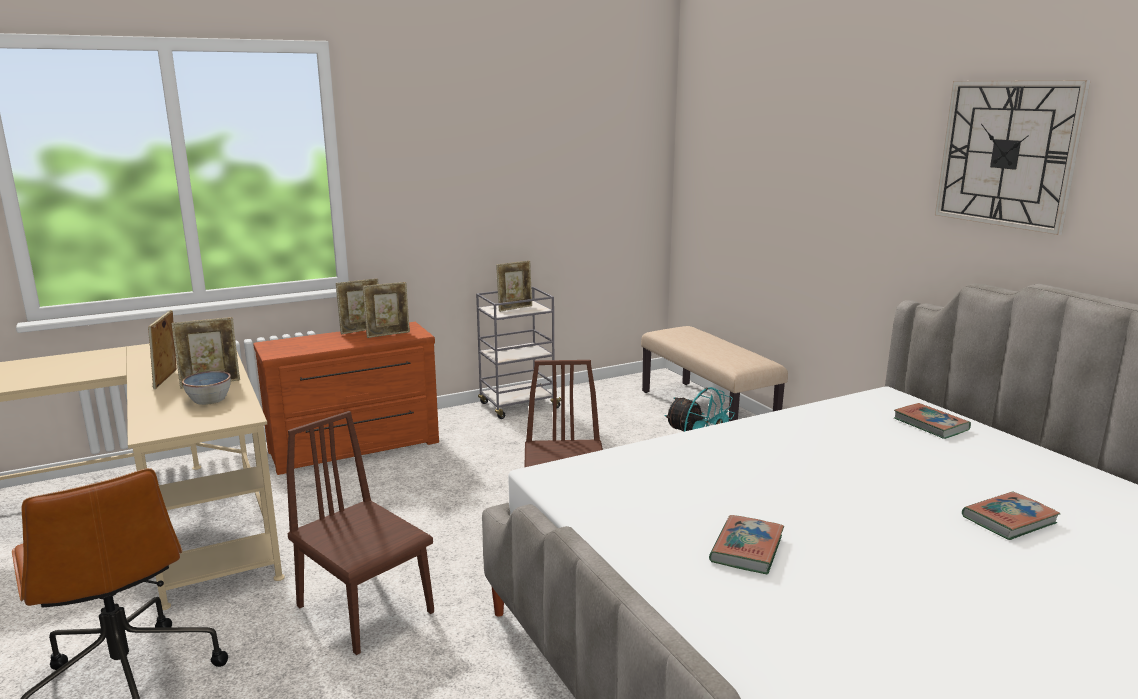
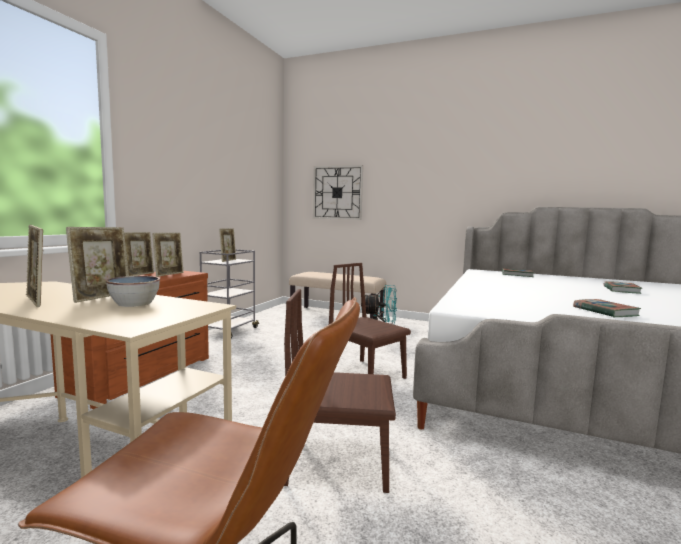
camera: 40 degrees left, 10 degrees down
wall clock [935,80,1091,235] -> wall clock moved to [313,165,363,220]

